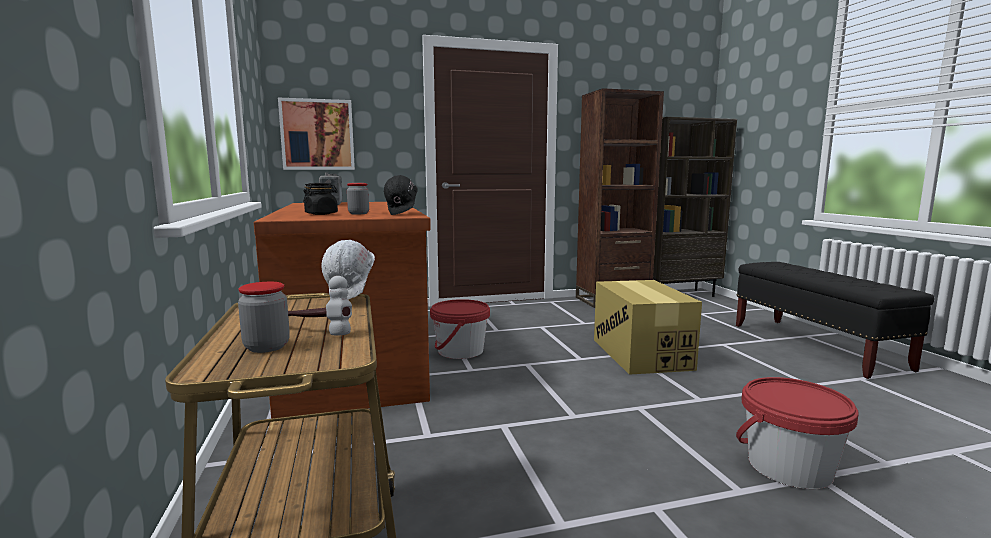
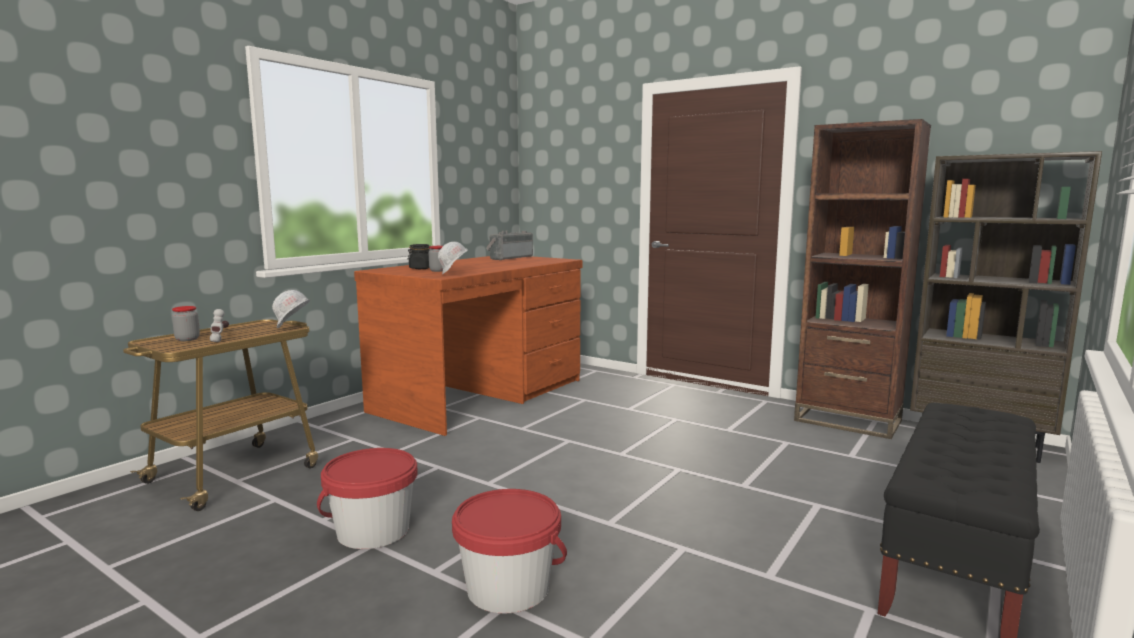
camera: 50 degrees right, 0 degrees up
picture [278,98,355,170] -> none
black hard hat [384,175,418,215] -> white hard hat [438,242,468,274]
red bucket [430,299,490,359] -> red bucket moved to [317,448,418,549]
cardboard box [594,280,702,375] -> none

